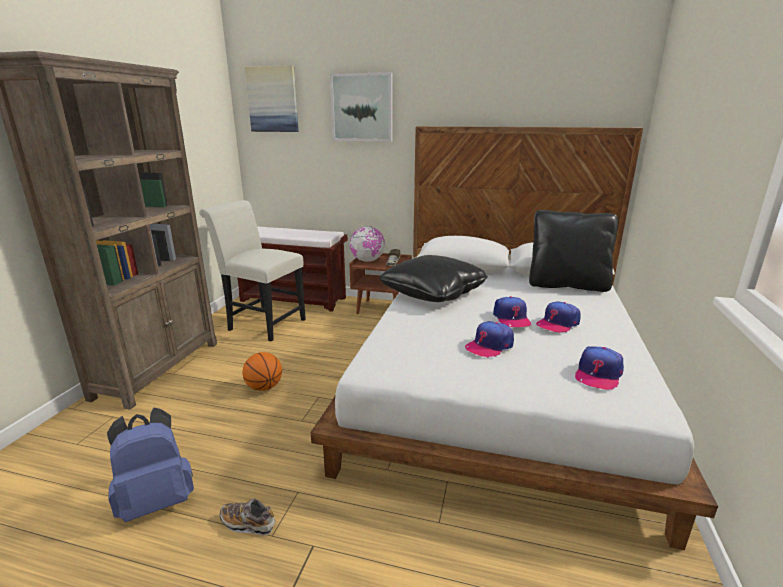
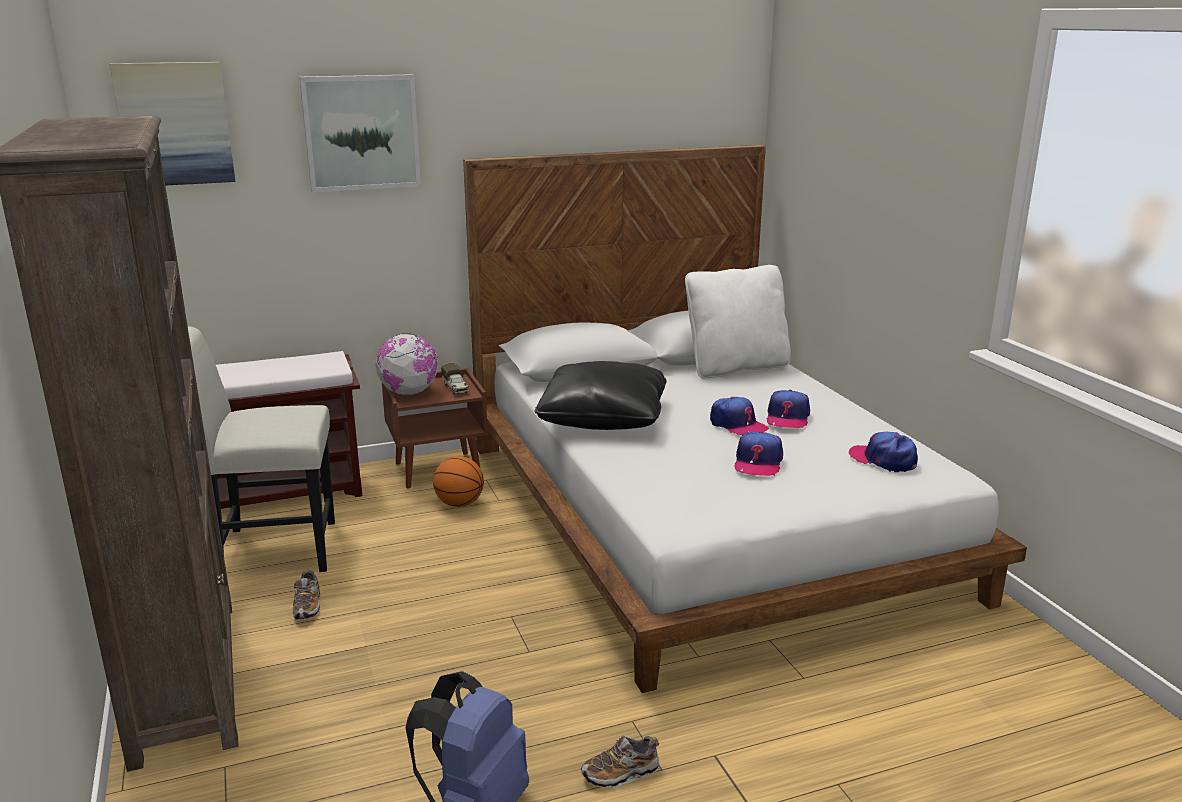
camera: 35 degrees left, 0 degrees up
basketball [242,352,282,391] -> basketball moved to [433,456,484,507]
black pillow [529,210,618,292] -> white pillow [685,265,791,379]
cap [575,346,624,390] -> cap turned 135 degrees clockwise [849,432,918,472]
none -> shoe [293,570,321,621]

